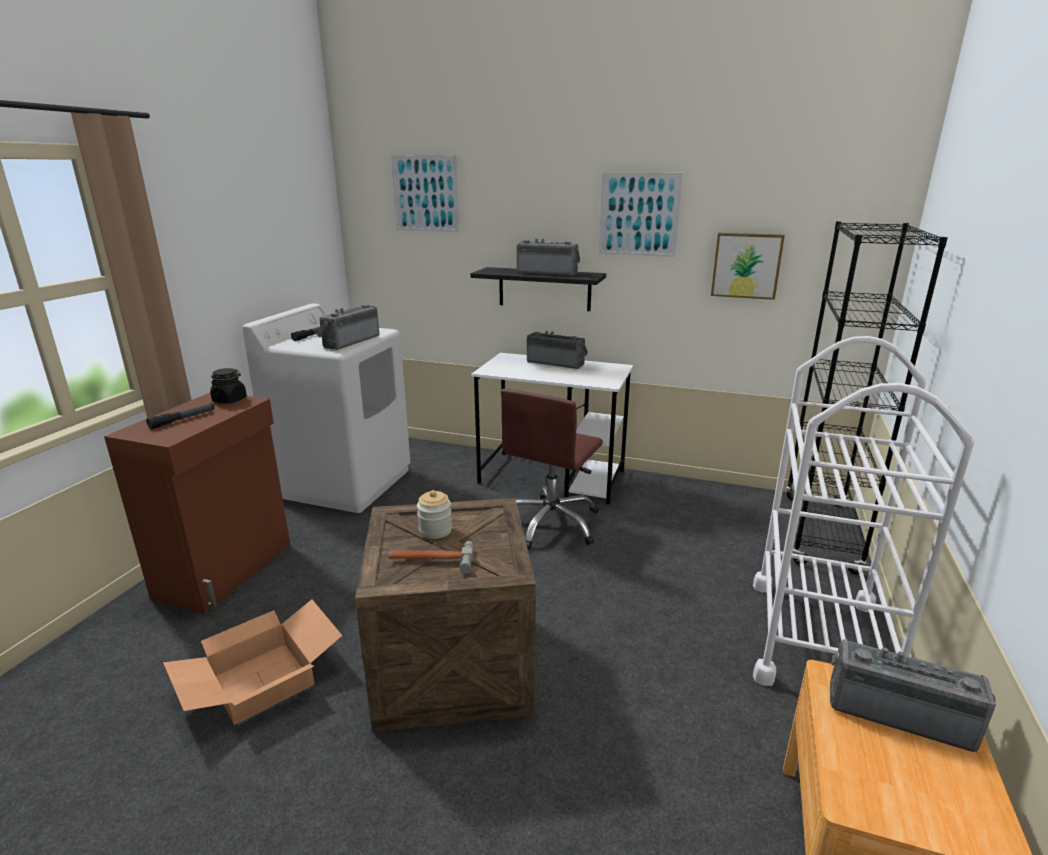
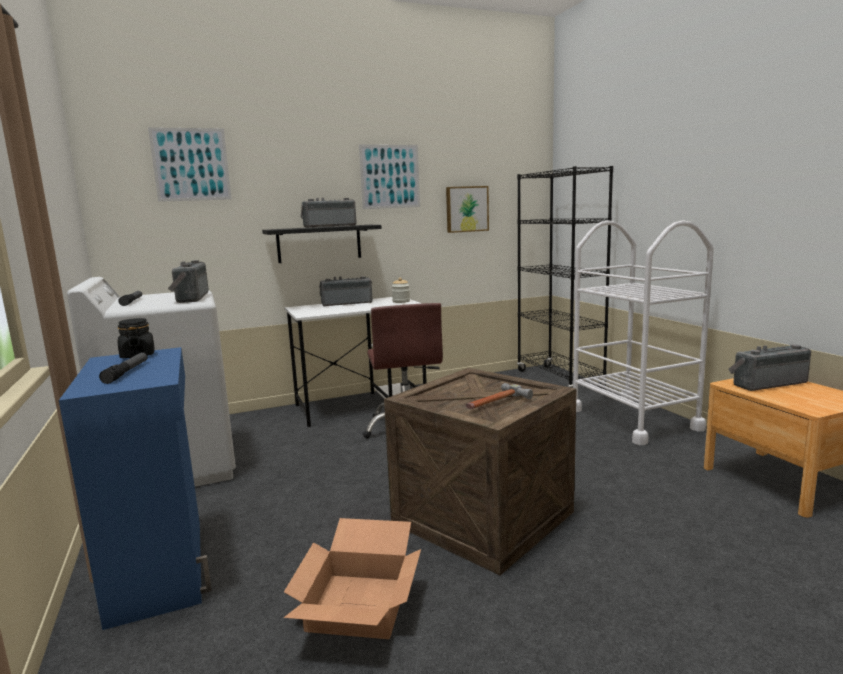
camera: 40 degrees left, 10 degrees down
brown cabinet [104,393,290,614] -> blue cabinet [59,347,212,630]
jar [417,490,452,539] -> jar moved to [392,278,410,303]

